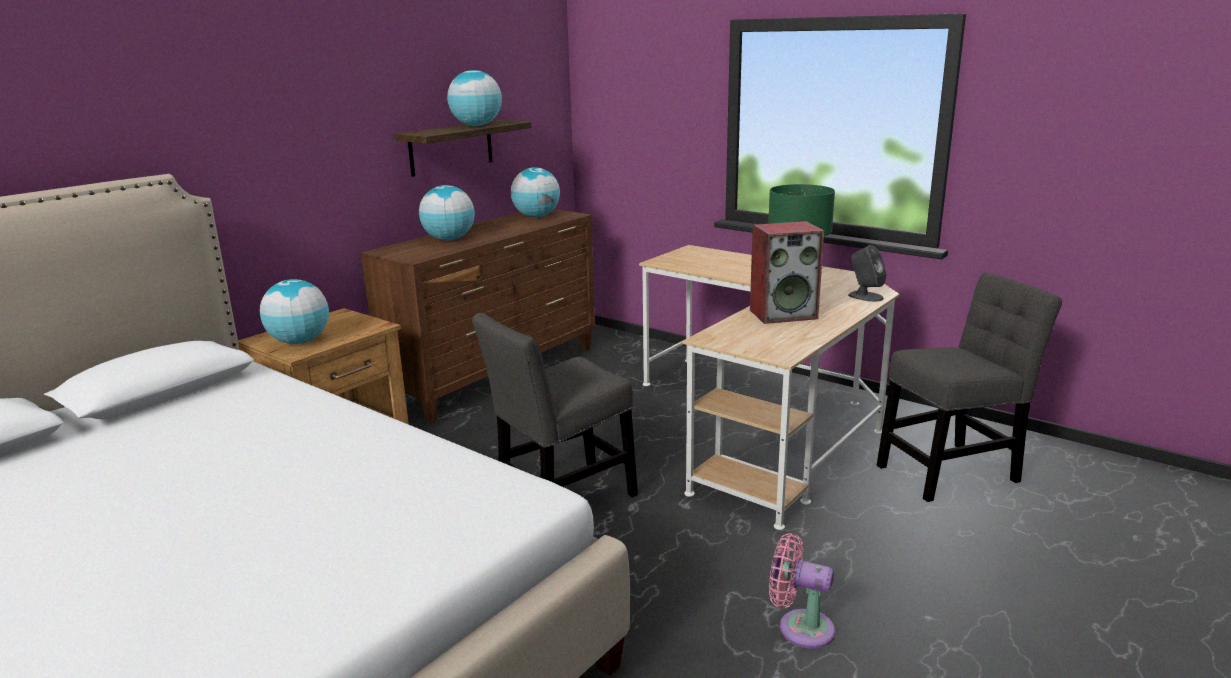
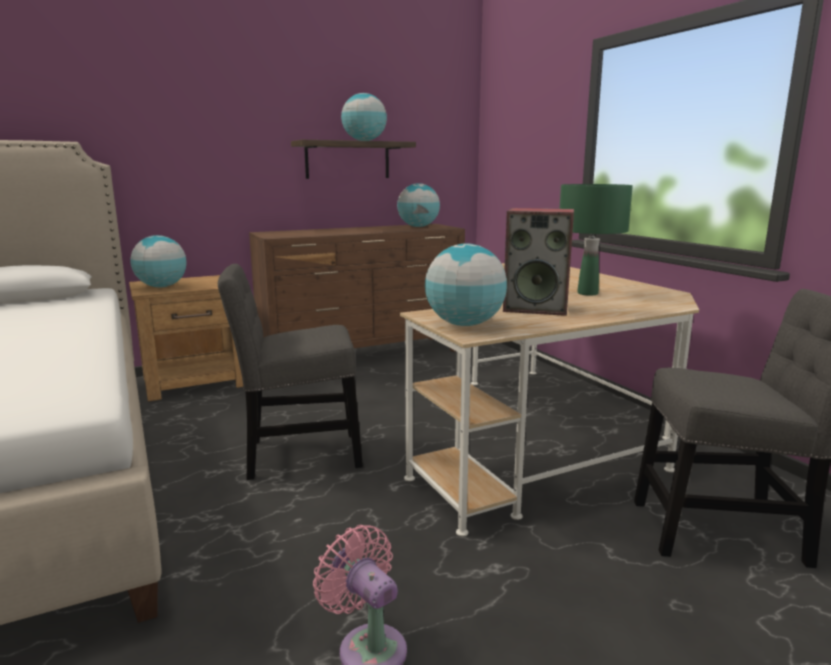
camera: 25 degrees right, 5 degrees down
globe [419,185,475,241] -> globe moved to [425,244,507,326]
grey speaker [848,245,887,302] -> none

